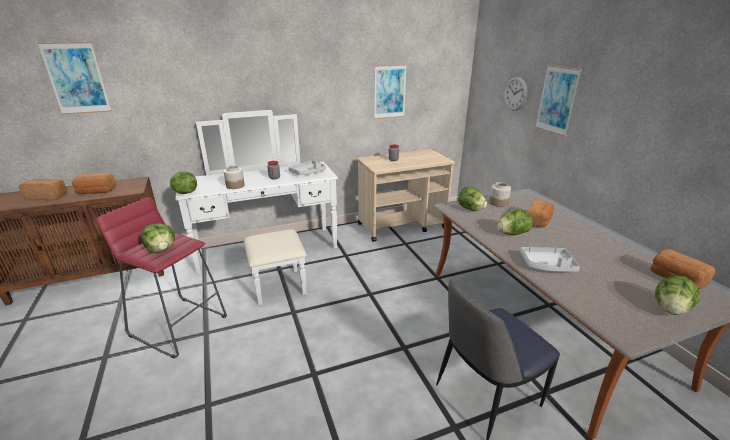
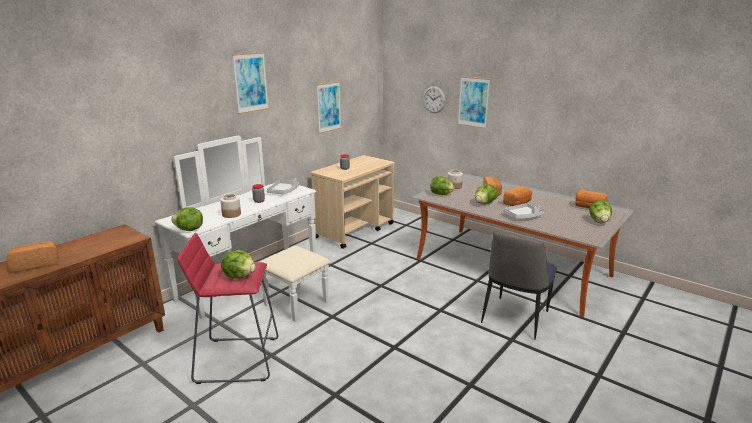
camera: 30 degrees left, 5 degrees down
picture [38,42,111,115] -> picture moved to [232,52,269,114]
bread [72,173,117,194] -> bread moved to [503,186,532,206]

